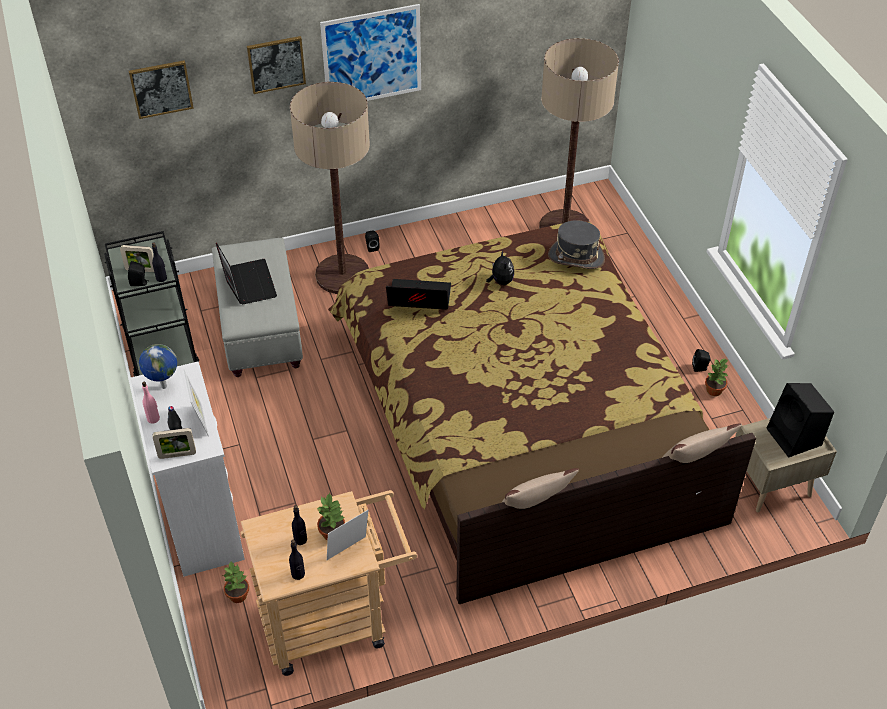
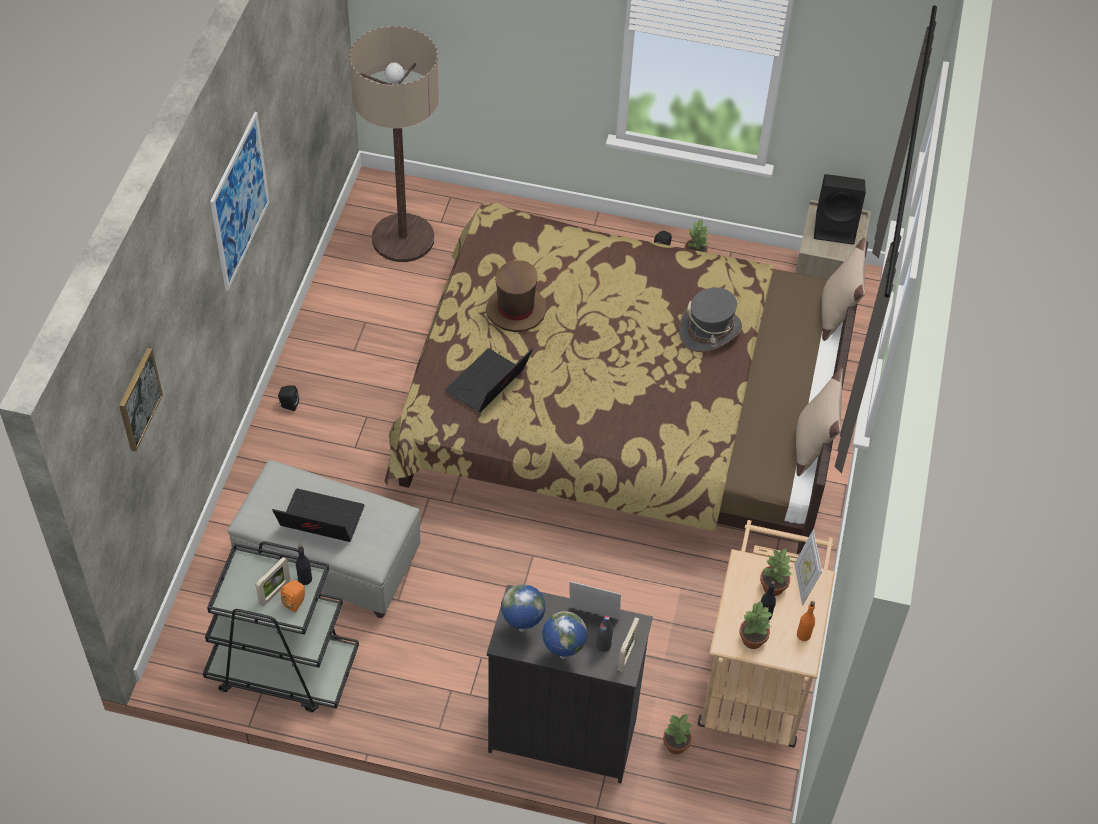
camera: 60 degrees left, 5 degrees up
black speaker [128,261,148,286] -> orange speaker [281,580,305,612]
white dresser [131,361,245,577] -> black dresser [487,584,653,783]
pink bottle [142,382,160,424] -> globe [542,611,587,659]
picture [247,36,306,94] -> none
black bottle [289,540,305,580] -> orange bottle [797,601,815,641]
floor lamp [290,82,370,294] -> none
plush toy [486,251,514,285] -> brown hat [486,260,547,332]
grey hat [548,220,605,269] -> grey hat moved to [679,288,742,352]
none -> potted plant [739,601,772,649]

